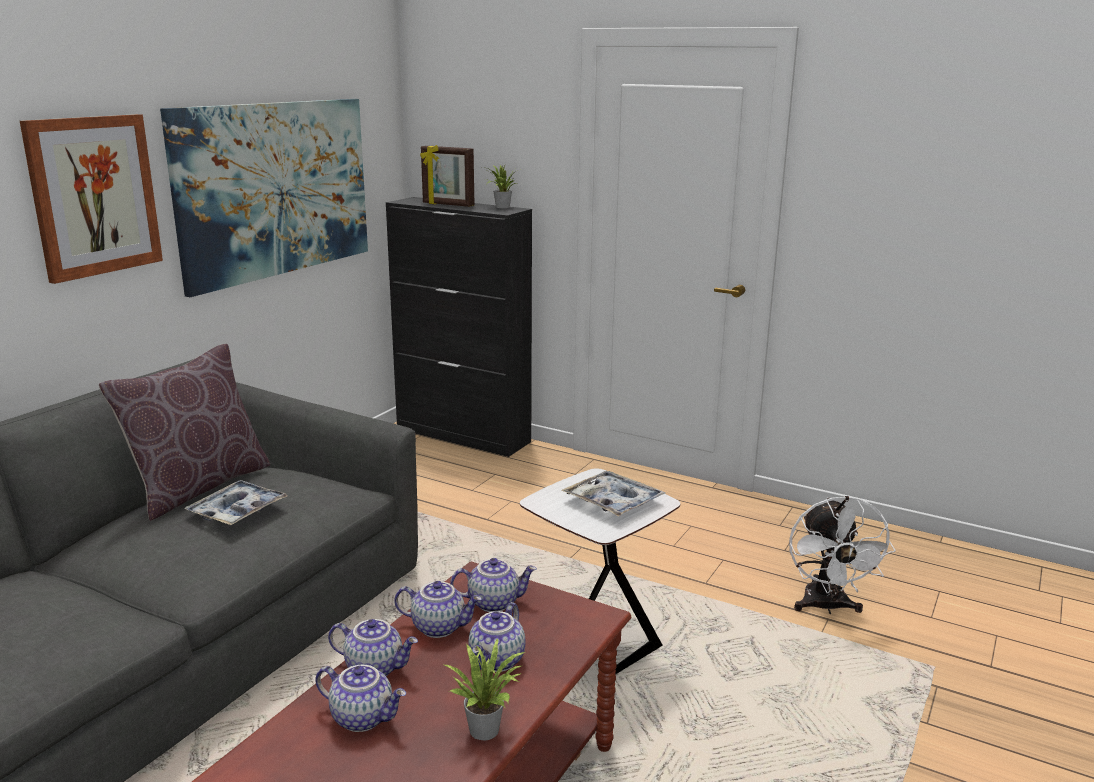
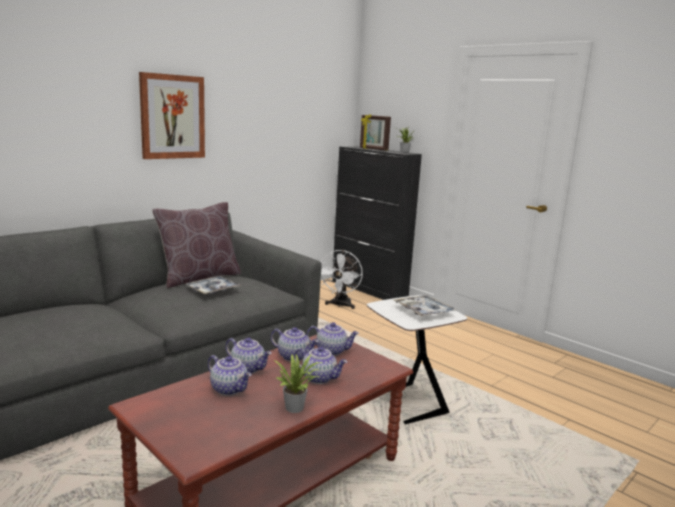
camera: 15 degrees right, 5 degrees down
picture [160,99,368,297] -> none
teapot [468,602,526,672] -> teapot turned 105 degrees counterclockwise [294,347,347,384]
white fan [789,496,896,614] -> white fan moved to [321,250,363,309]

